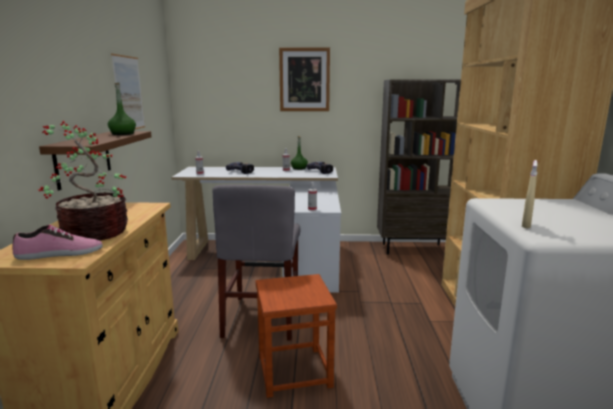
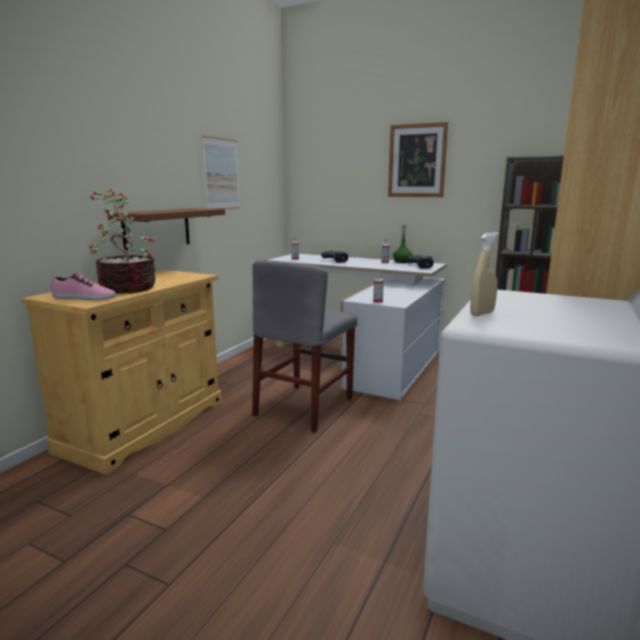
camera: 25 degrees right, 0 degrees up
green bottle [108,83,136,135] -> none
brown stool [255,274,337,398] -> none

